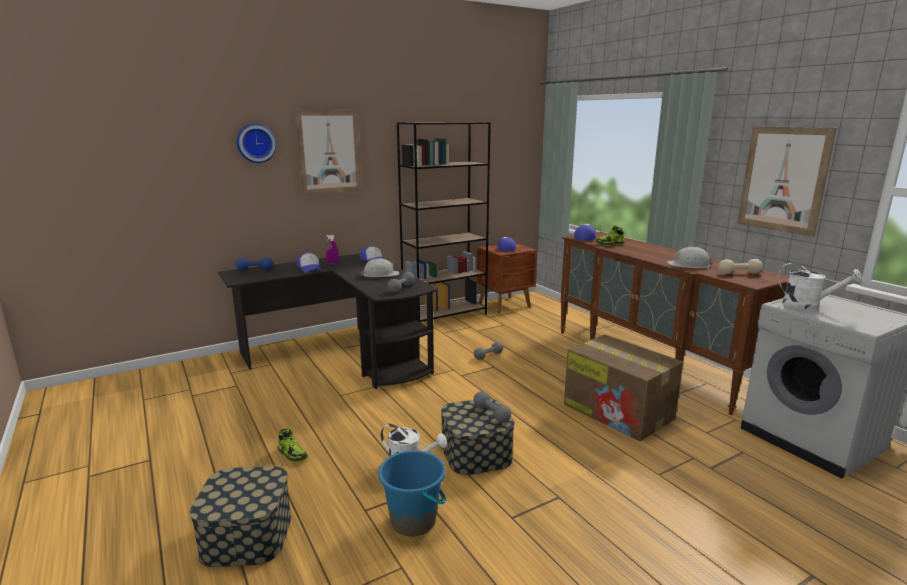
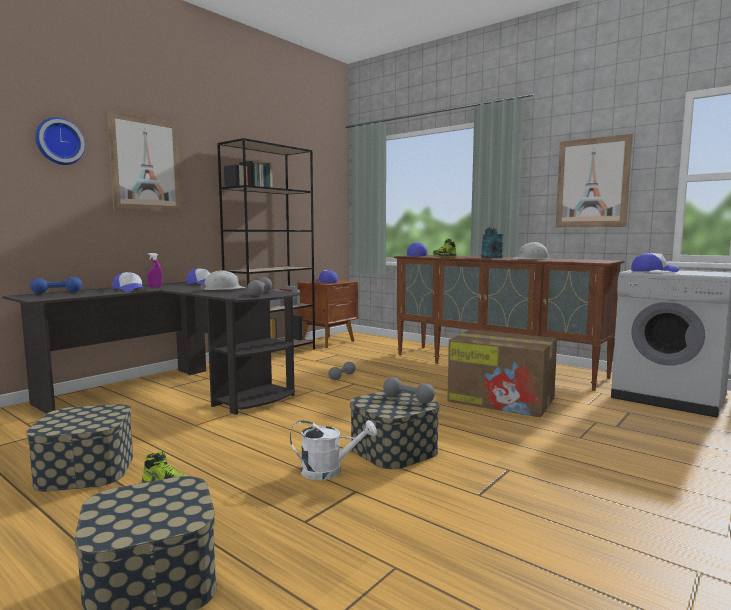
camera: 20 degrees left, 10 degrees down
blue bucket [378,450,446,537] -> none
beige dumbbell [718,259,763,274] -> none
white watering can [778,263,863,310] -> cap [631,253,679,272]
none -> storage box [26,404,133,492]
none -> turquoise watering can [481,227,504,258]

